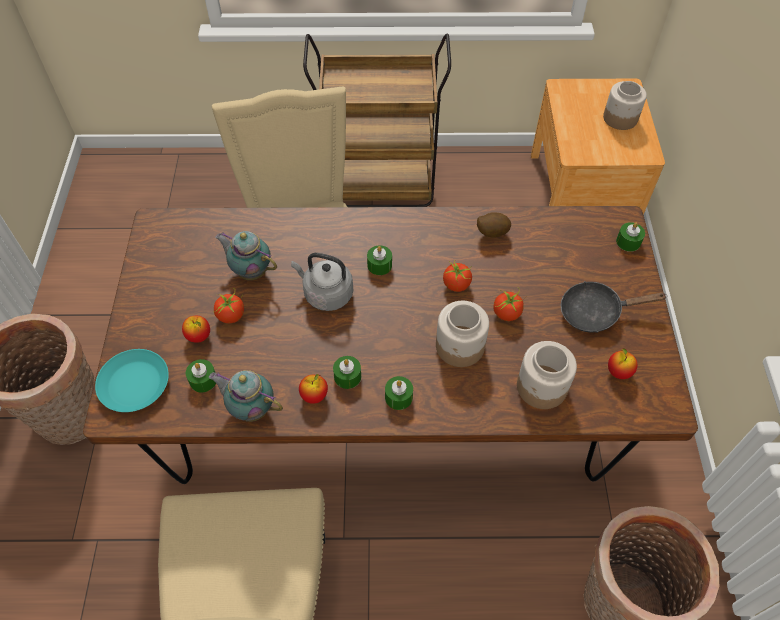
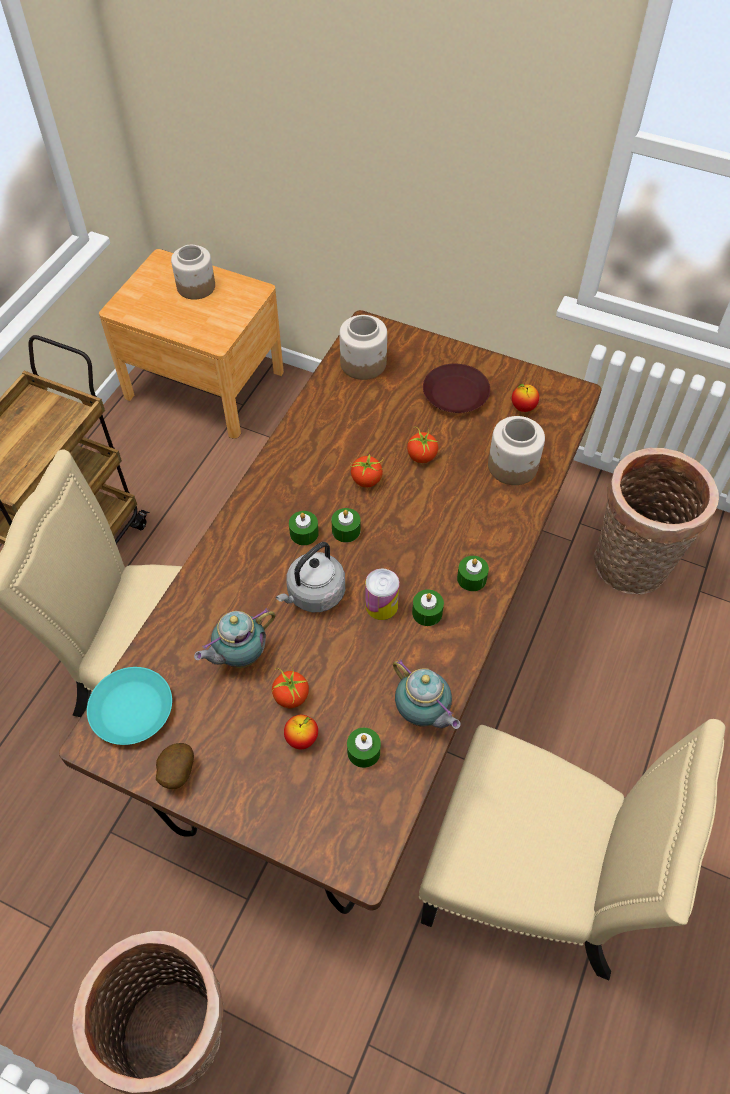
camera: 65 degrees left, 0 degrees up
turquoise plate [95,349,169,412] -> turquoise plate moved to [87,667,172,745]
teapot [209,370,283,422] -> teapot turned 90 degrees counterclockwise [393,659,460,729]
apple [299,374,328,404] -> none
jar [436,301,489,367] -> jar moved to [339,315,387,380]
potato [477,212,511,237] -> potato moved to [156,743,194,789]
black frying pan [561,281,667,333] -> brown plate [423,364,490,413]
green candle [616,222,645,252] -> green candle moved to [331,508,360,542]
none -> can [365,568,399,620]

